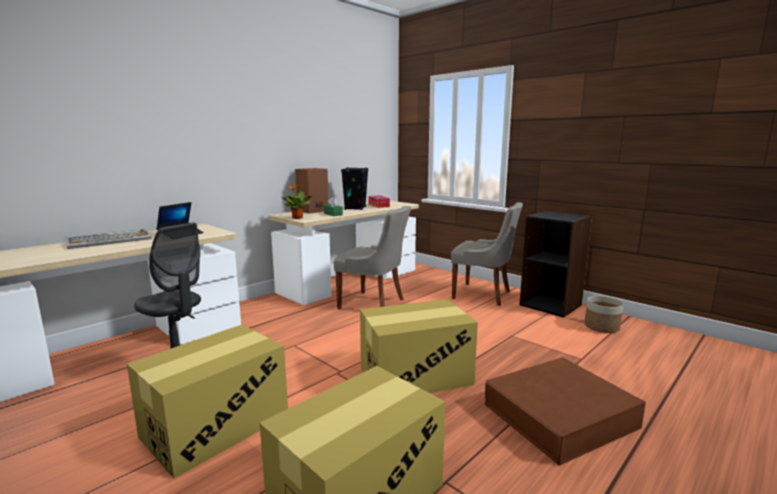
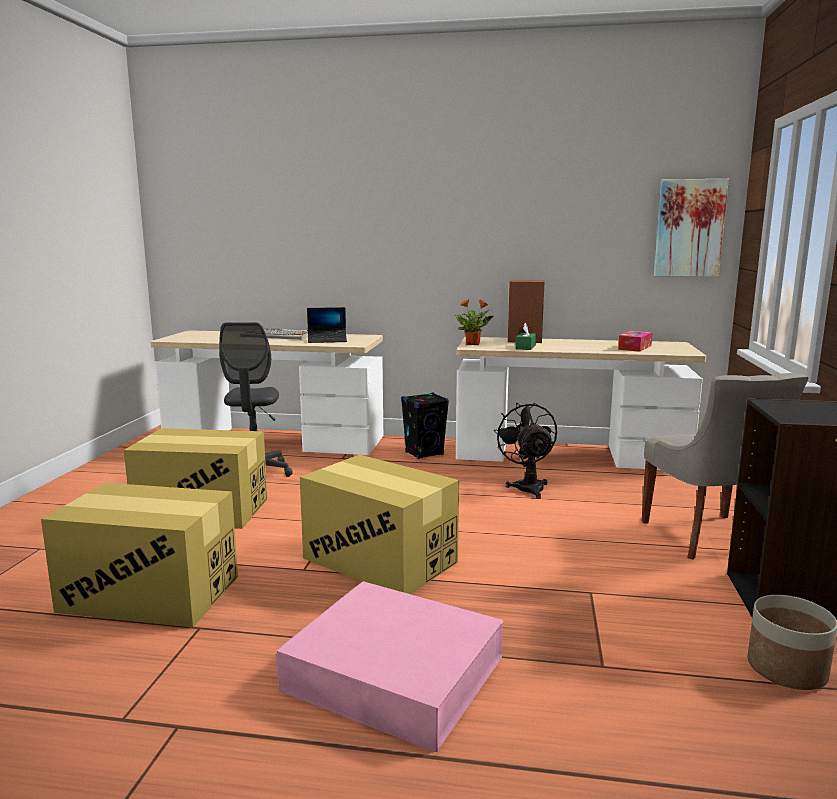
camera: 55 degrees right, 0 degrees up
grey chair [334,206,411,310] -> black fan [494,403,557,499]
black speaker [341,167,368,210] -> black speaker moved to [401,392,449,459]
brown storage box [485,357,646,466] -> pink storage box [276,581,503,752]
none -> picture [654,179,729,277]

